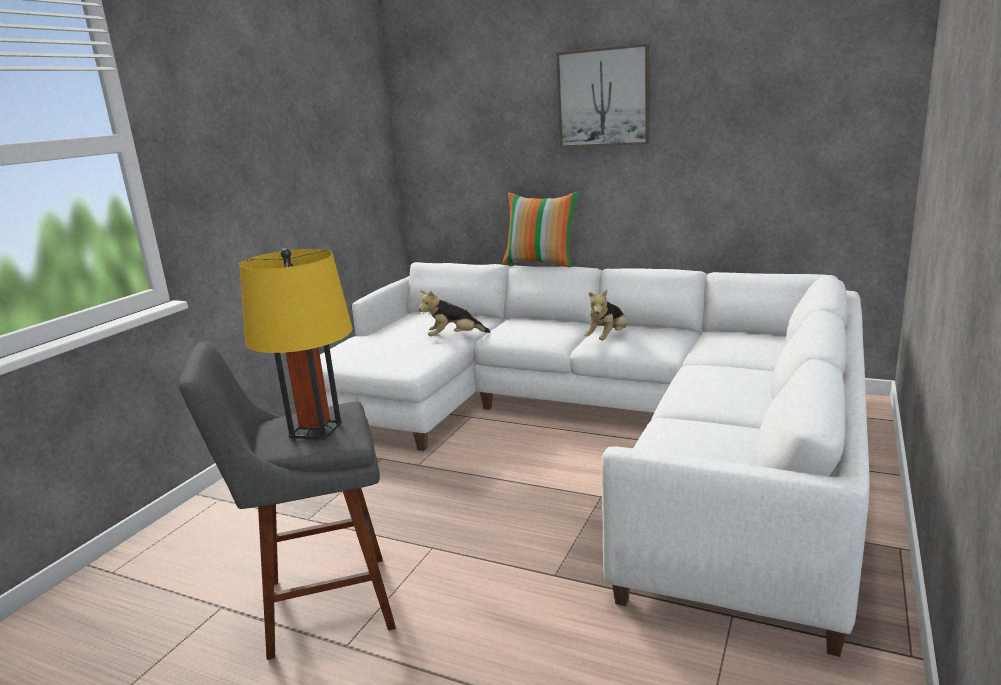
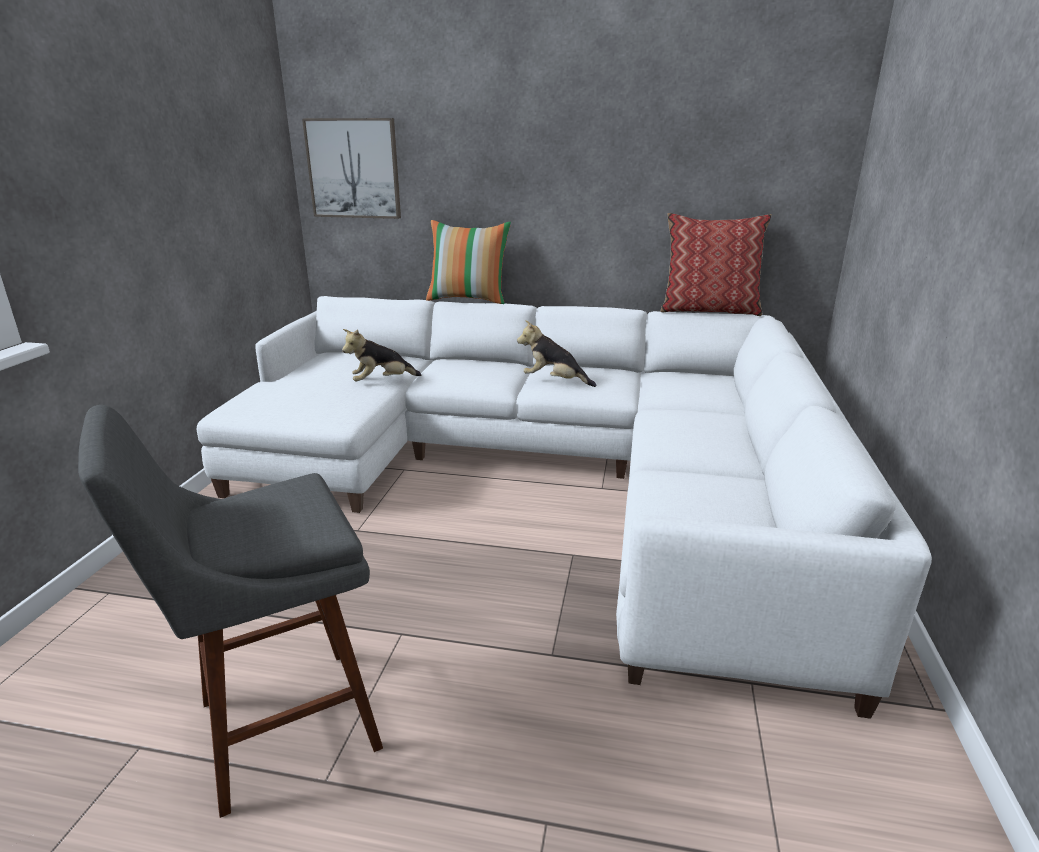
camera: 15 degrees left, 5 degrees up
yellow table lamp [239,248,353,440] -> none
picture [556,44,649,147] -> picture moved to [302,118,401,219]
plush toy [584,290,627,341] -> plush toy turned 90 degrees clockwise [517,320,596,387]
none -> pillow [660,213,772,316]

